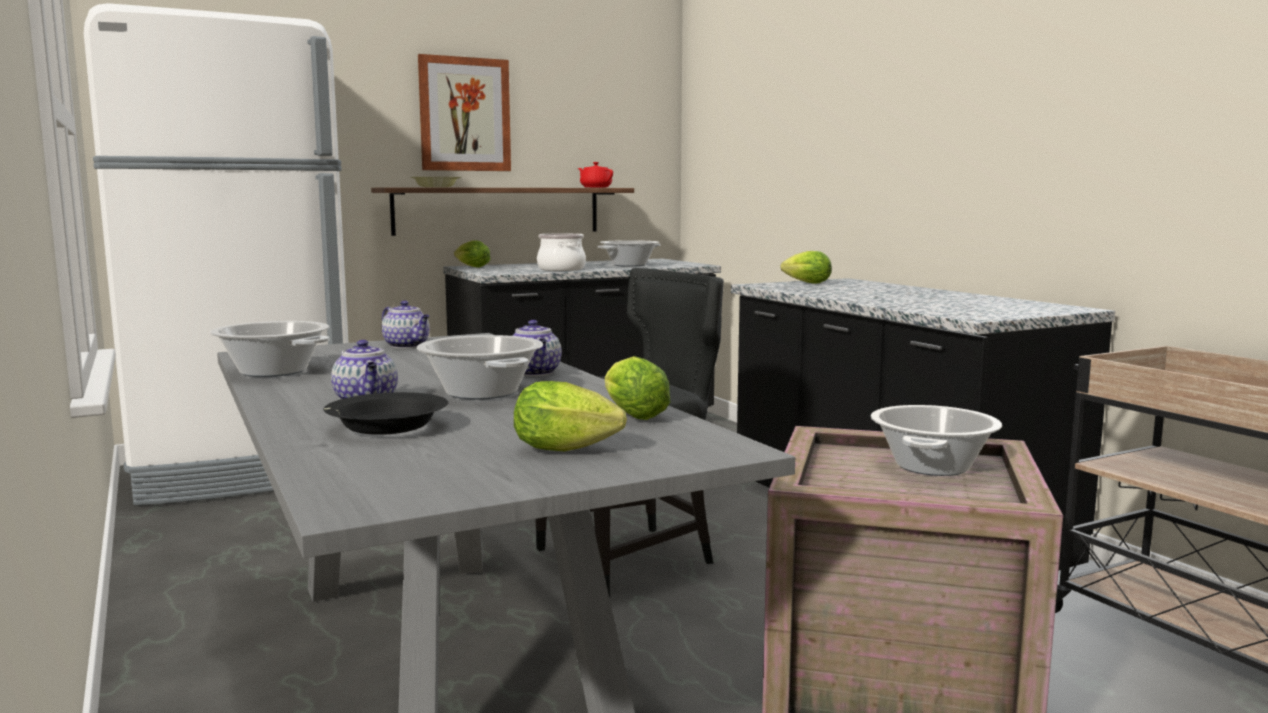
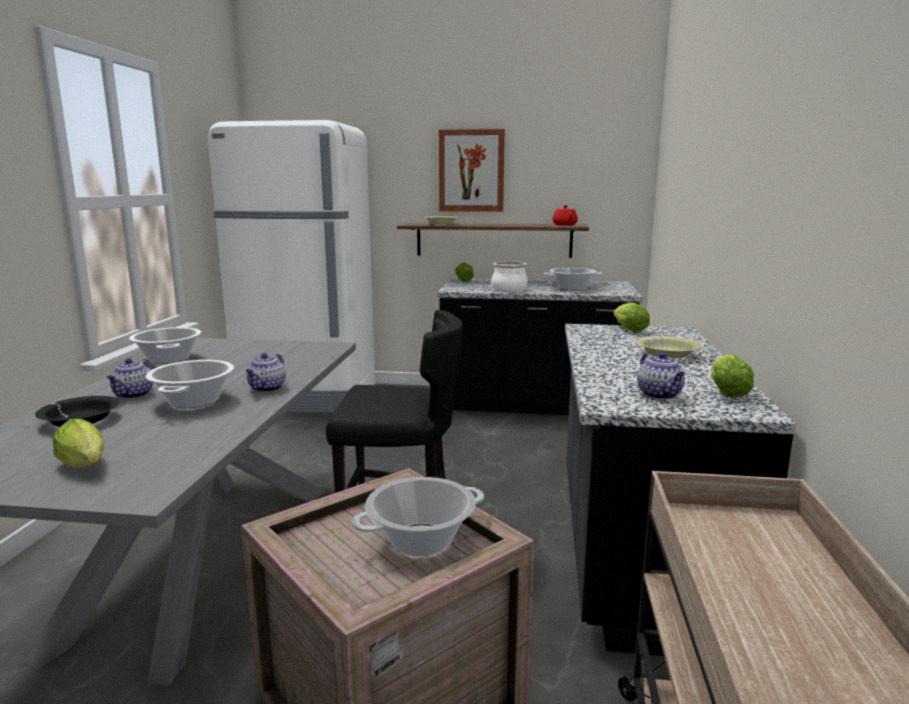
camera: 35 degrees right, 5 degrees up
teapot [381,301,430,348] -> teapot moved to [637,352,685,400]
lettuce [605,356,671,420] -> lettuce moved to [711,355,754,398]
none -> yellow bowl [636,336,701,358]

